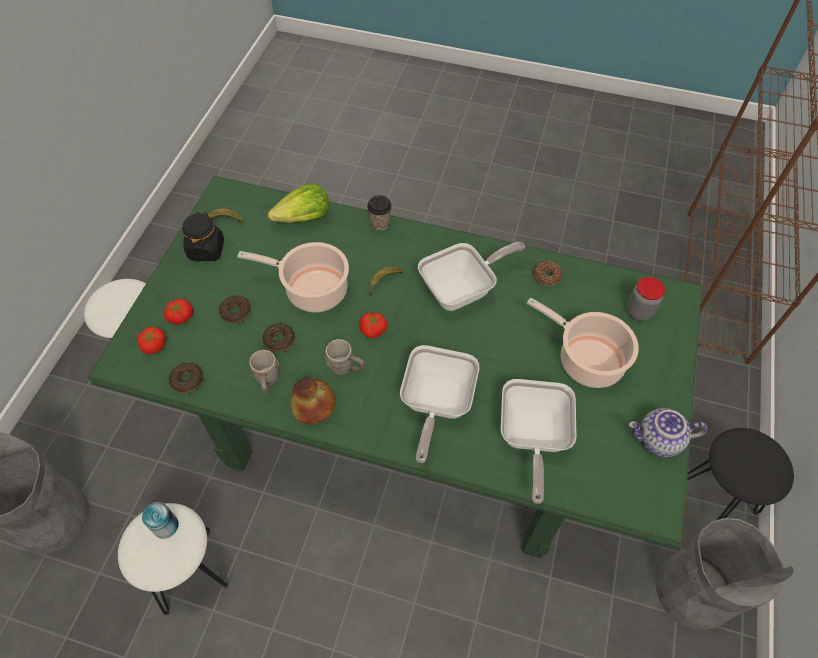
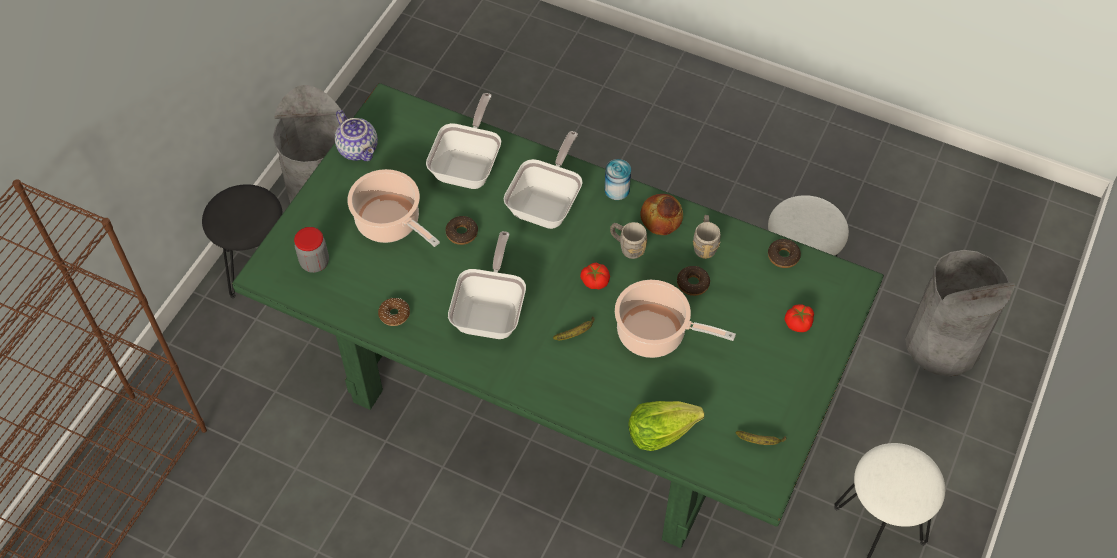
camera: 170 degrees left, 0 degrees up
tomato [137,327,166,355] -> none
can [142,502,179,539] -> can moved to [604,159,631,200]
black jar [182,212,224,261] -> none
donut [219,295,251,323] -> donut moved to [445,216,478,245]
cup [367,195,392,230] -> none
frying pan [418,242,525,311] -> frying pan turned 120 degrees clockwise [448,231,526,339]
teapot [628,408,708,458] -> teapot turned 45 degrees clockwise [335,110,378,161]

